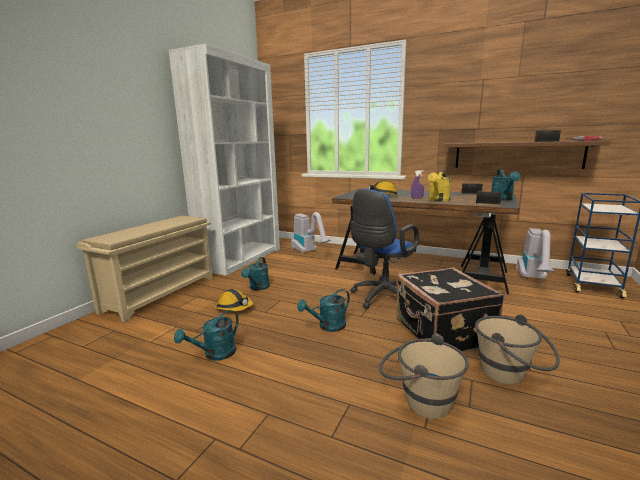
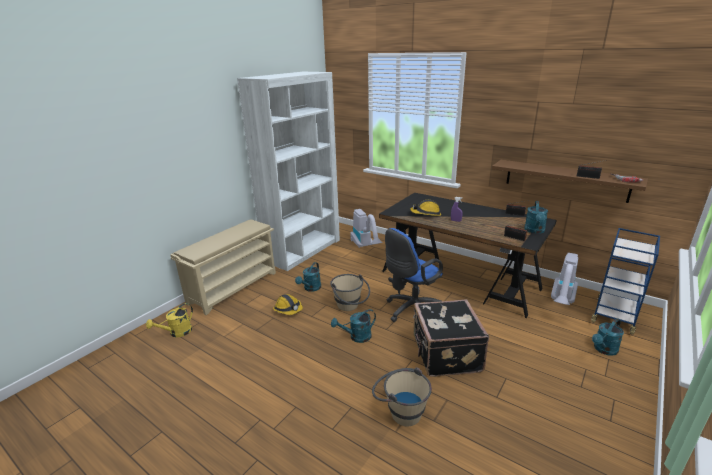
camera: 10 degrees right, 10 degrees up
turquoise watering can [174,310,239,361] -> turquoise watering can moved to [592,318,624,356]
yellow watering can [428,170,451,202] -> yellow watering can moved to [146,303,193,337]
beige bucket [475,315,560,385] -> beige bucket moved to [330,274,370,311]

